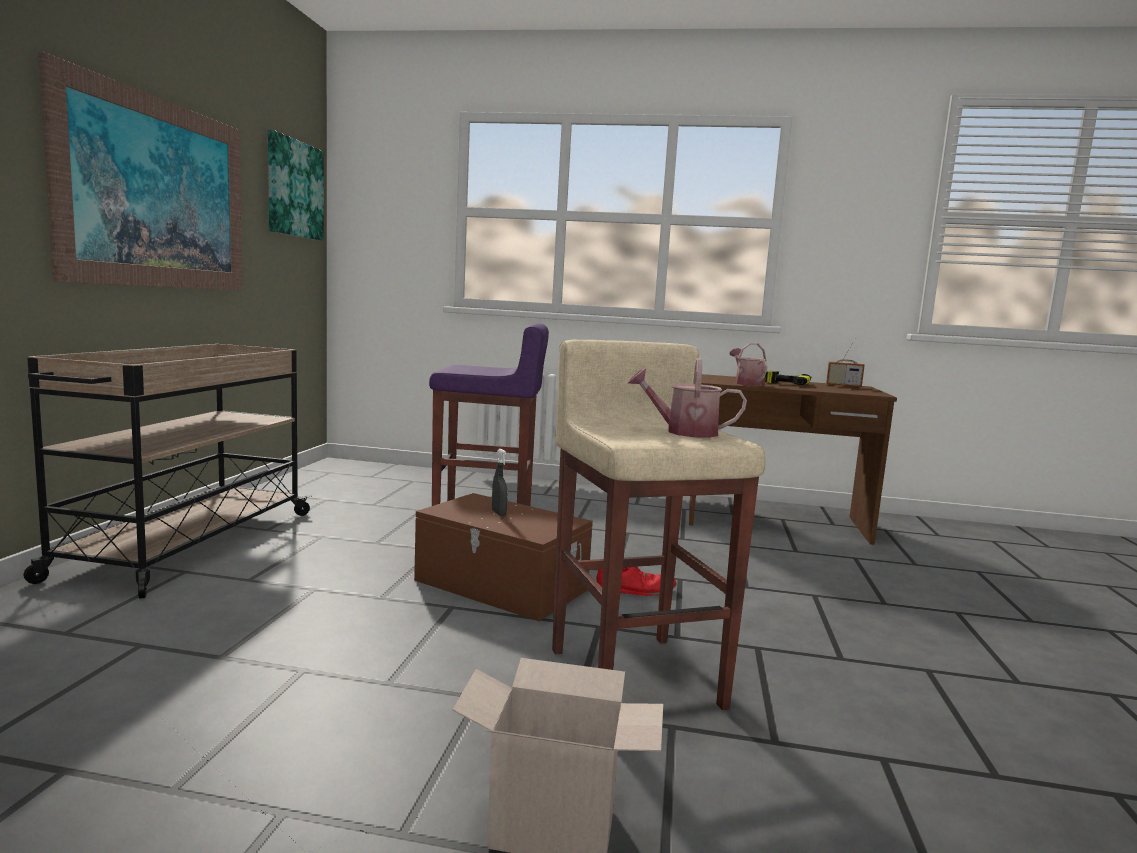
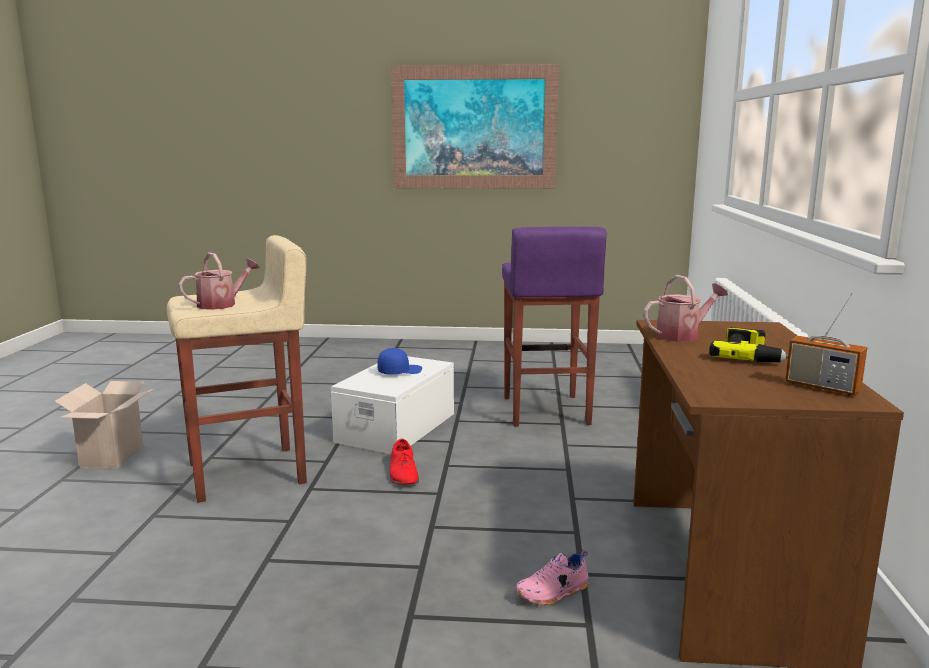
camera: 85 degrees right, 5 degrees up
beige cart [23,344,312,599] -> none
picture [268,130,324,241] -> none
brown storage box [414,493,593,621] -> white storage box [331,356,454,454]
grey spray bottle [492,449,508,516] -> blue cap [377,348,422,375]
watering can [628,358,747,438] -> watering can turned 45 degrees clockwise [179,252,260,310]
radio [826,338,865,388] -> radio turned 60 degrees counterclockwise [785,293,867,395]
none -> pink shoe [515,550,589,605]

